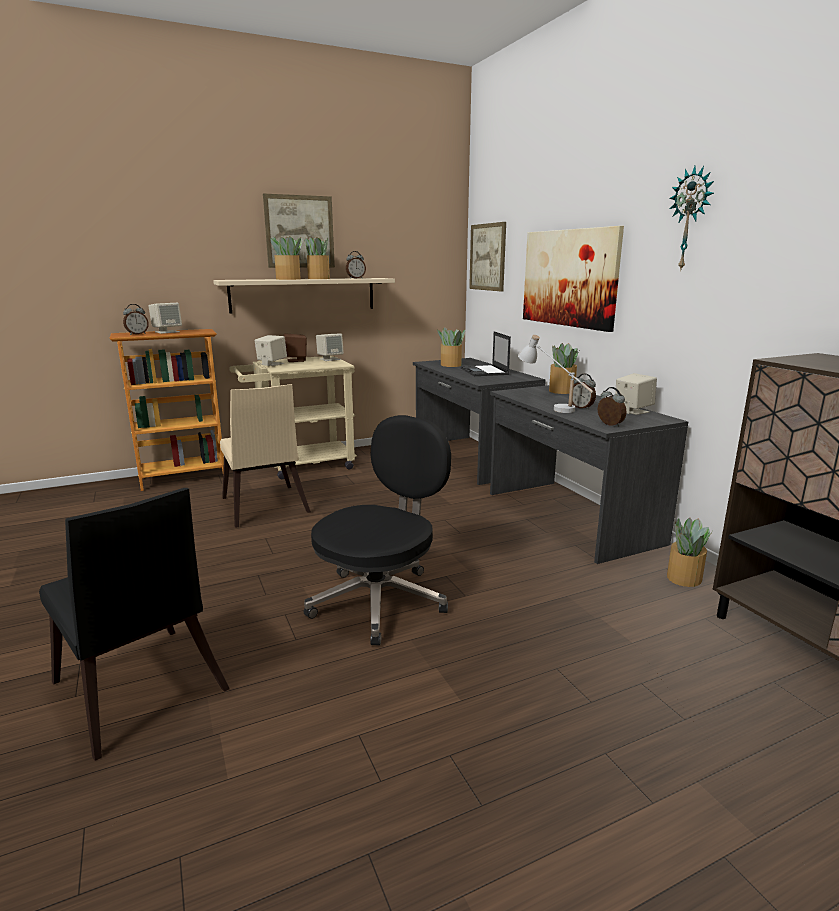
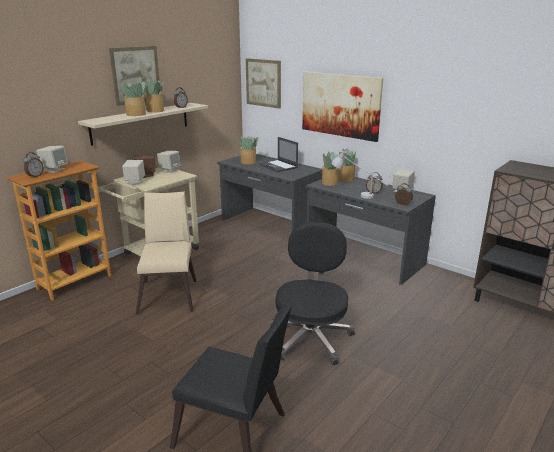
camera: 25 degrees left, 5 degrees up
beige chair [220,384,311,528] -> beige chair turned 135 degrees counterclockwise [136,191,196,315]
potted plant [667,518,713,587] -> potted plant moved to [322,151,339,186]
wall clock [669,166,714,271] -> none

